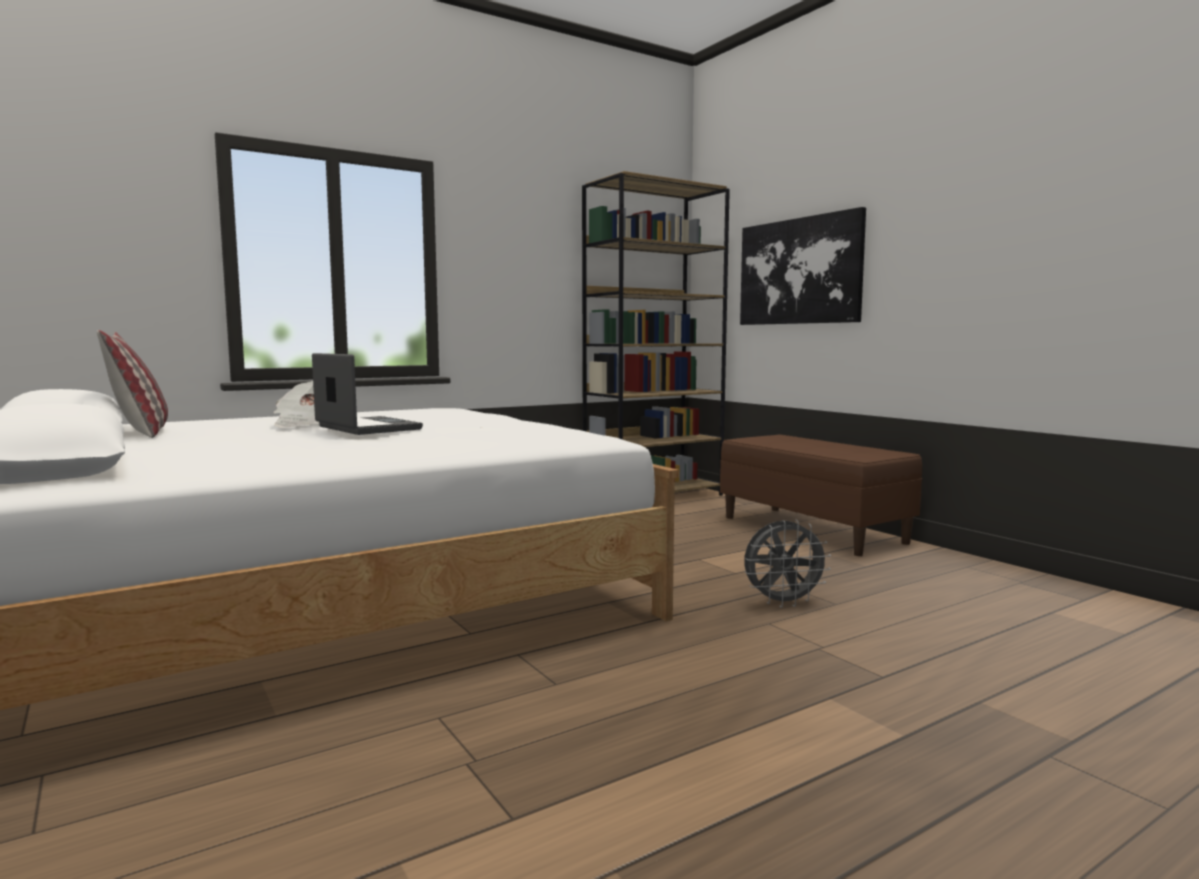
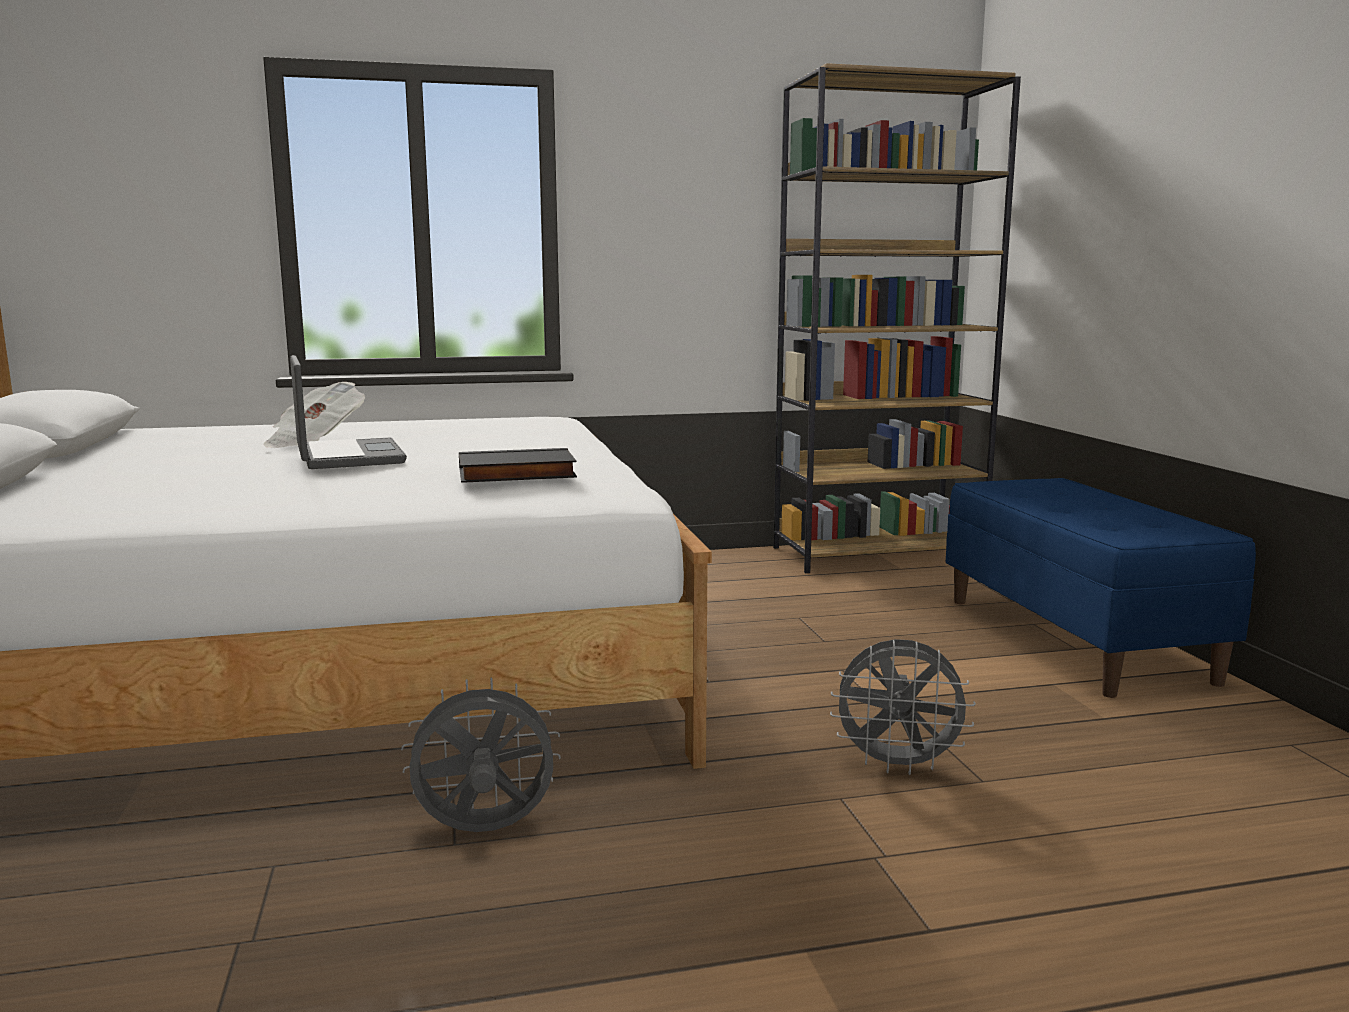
camera: 20 degrees right, 5 degrees up
pillow [97,330,168,438] -> none
brown bench [720,434,922,556] -> blue bench [946,478,1256,698]
picture [740,207,866,325] -> none
none -> grey fan [401,678,561,832]
none -> black book [459,448,577,483]

